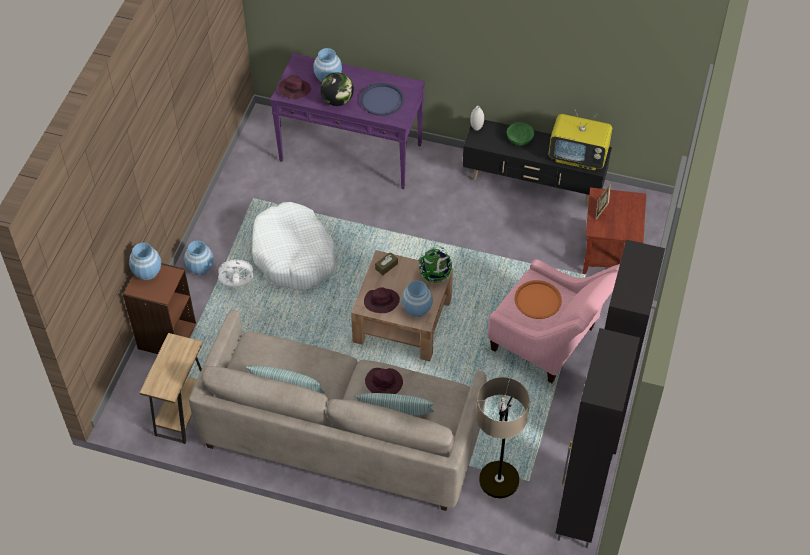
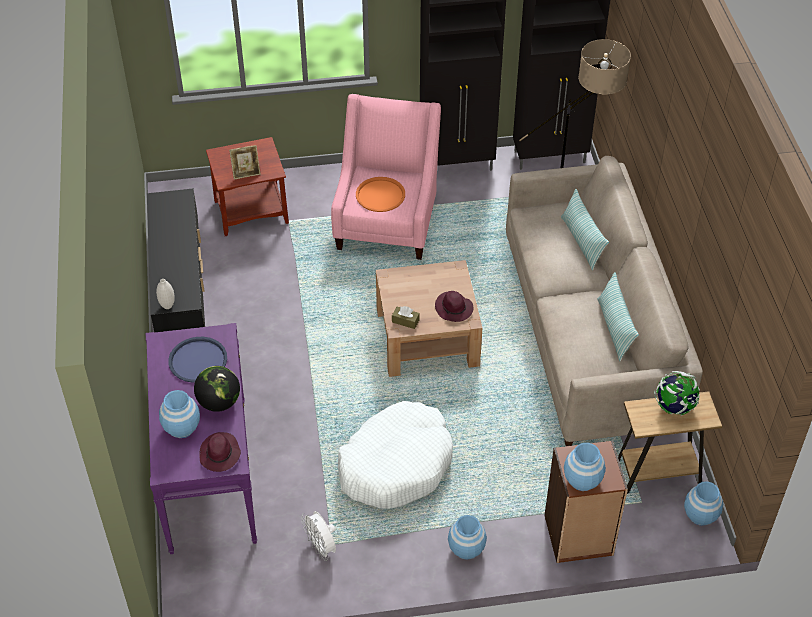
camera: 115 degrees left, 5 degrees down
white fan [215,257,256,287] -> white fan moved to [301,511,336,561]
purple hat [365,368,403,394] -> none
blue vase [402,280,433,317] -> blue vase moved to [684,481,723,526]
globe [418,245,452,283] -> globe moved to [654,371,700,416]
green bowl [507,122,534,145] -> none
television [549,109,612,170] -> none

